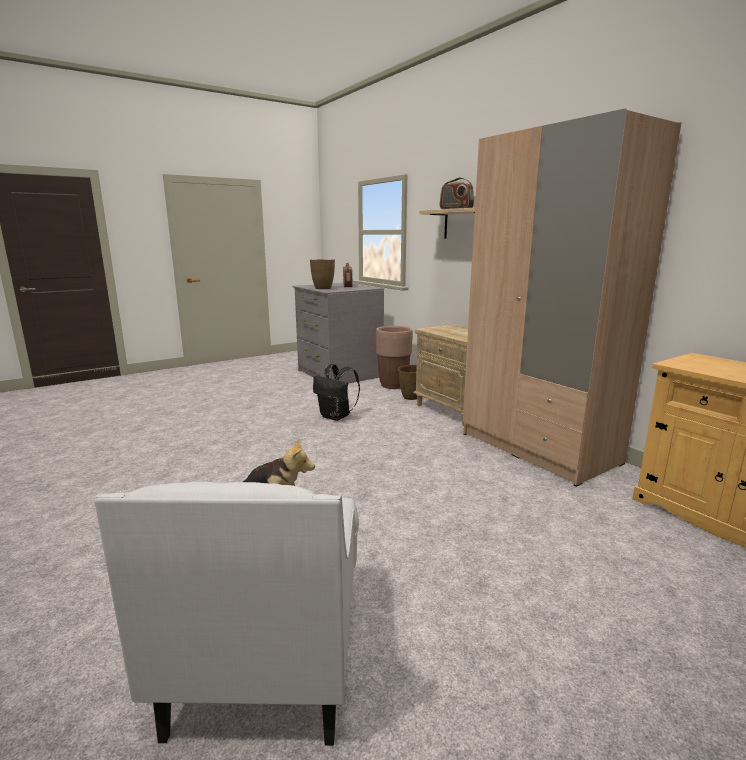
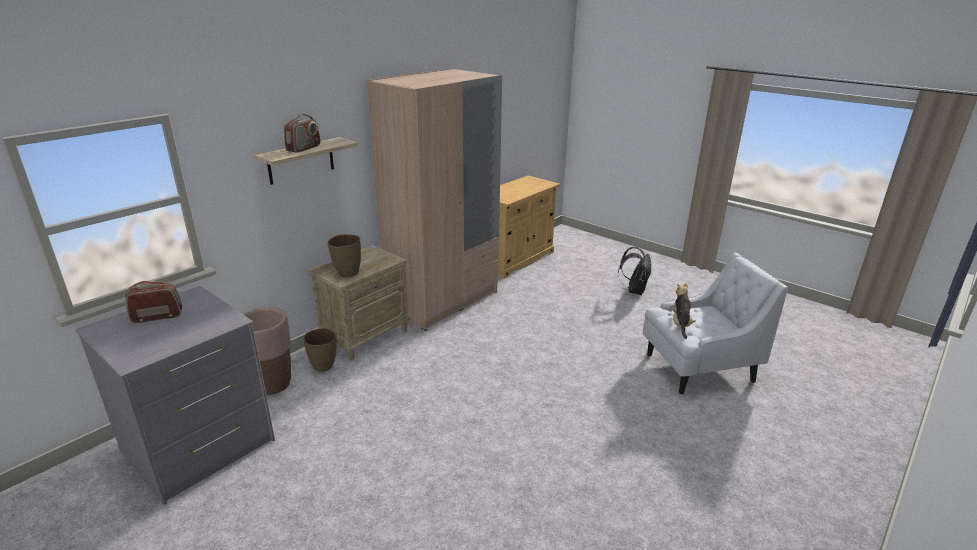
camera: 105 degrees left, 10 degrees up
brown vase [310,259,335,289] -> brown vase moved to [327,234,361,277]
black backpack [313,364,360,421] -> black backpack moved to [618,247,651,295]

